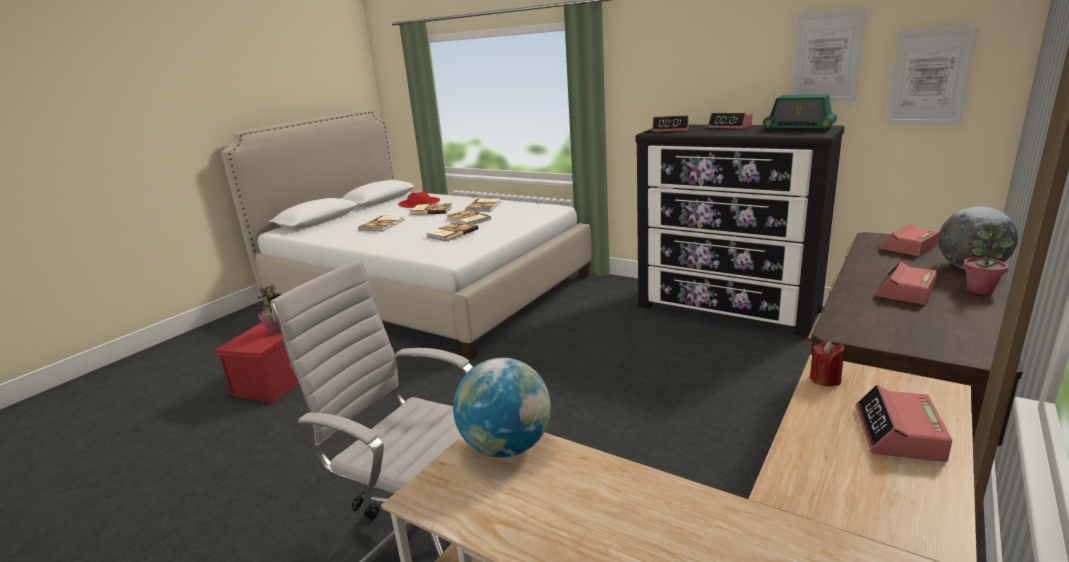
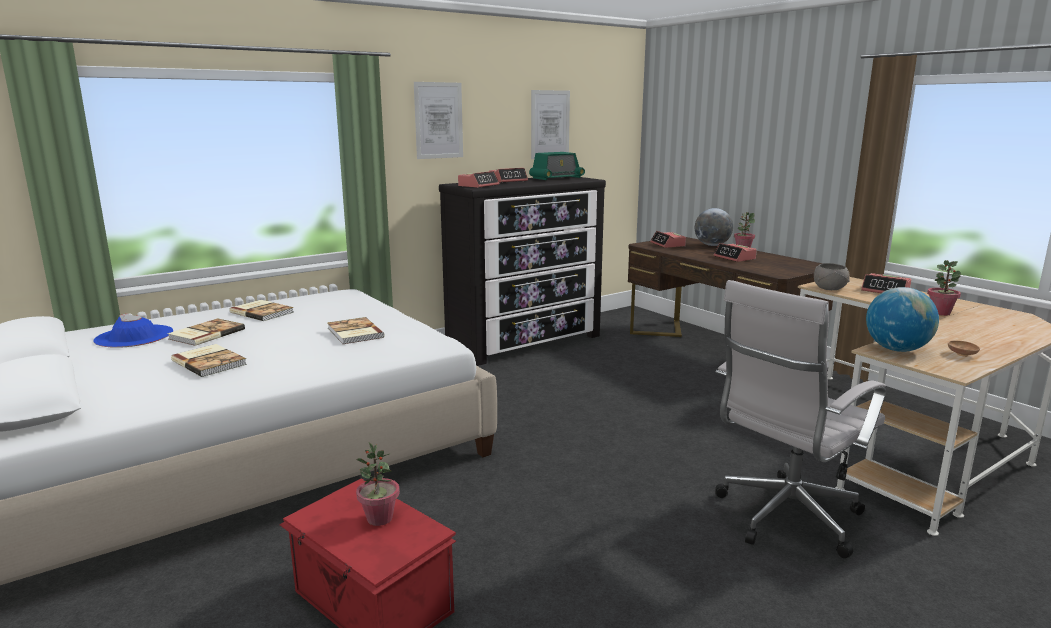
camera: 70 degrees left, 5 degrees down
red hat [398,188,440,208] -> blue hat [93,314,173,348]
book [447,210,491,225] -> none
red candle [810,341,845,386] -> grey bowl [814,263,850,290]
picture [886,27,978,125] -> picture moved to [414,82,463,159]
none -> potted plant [927,260,961,316]
none -> brown bowl [948,340,980,357]

